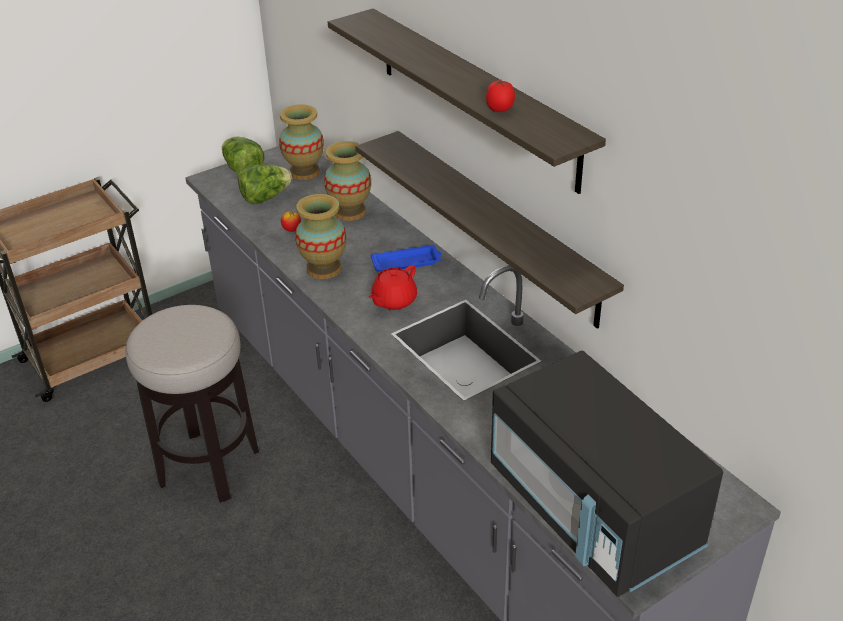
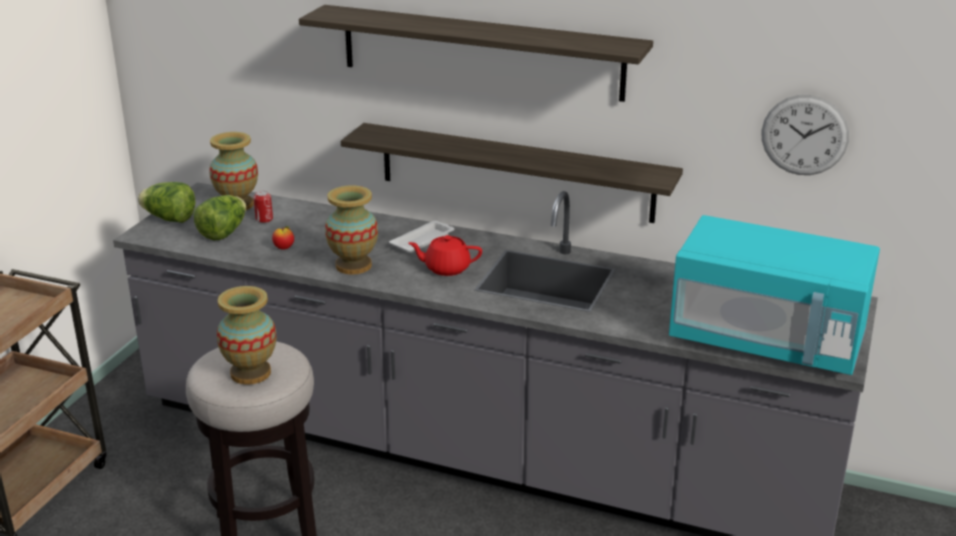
camera: 35 degrees left, 10 degrees down
vase [324,141,371,221] -> vase moved to [217,286,276,385]
red teapot [369,265,417,310] -> red teapot turned 90 degrees clockwise [408,235,482,276]
blue tray [371,245,441,271] -> white tray [389,221,454,253]
tomato [486,80,515,112] -> none
black microwave [491,351,723,597] -> turquoise microwave [669,215,880,375]
none -> can [253,191,273,223]
none -> wall clock [762,95,849,175]

